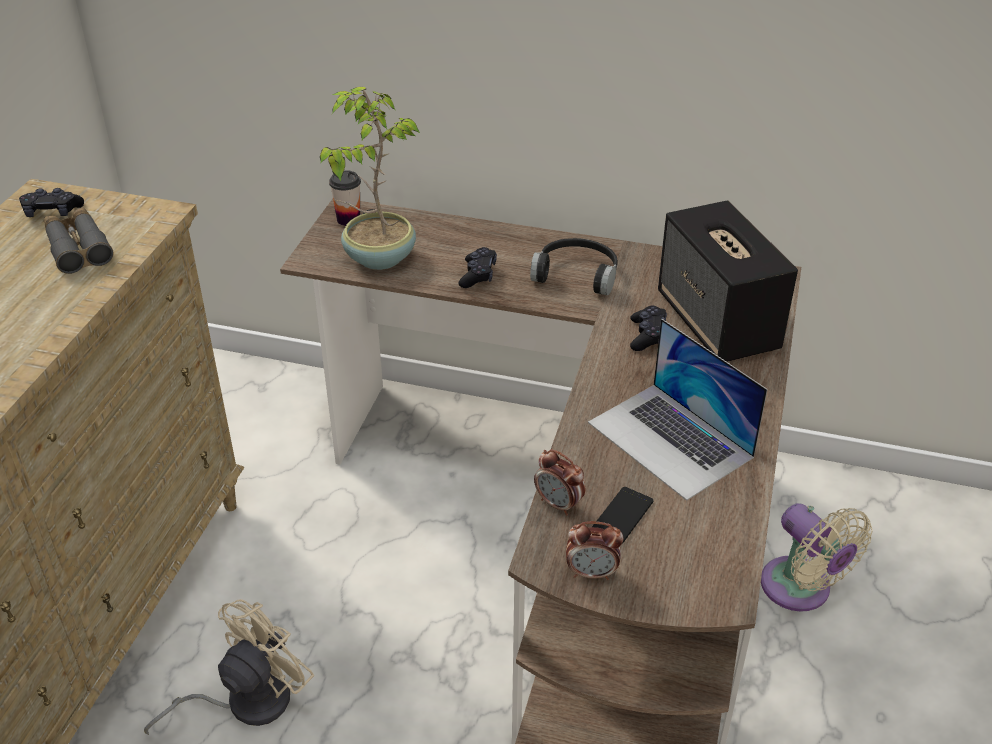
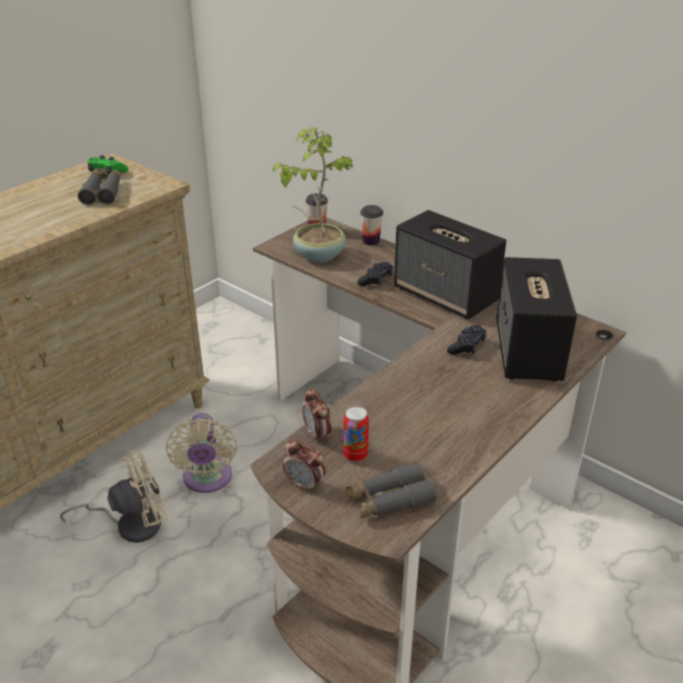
camera: 25 degrees right, 5 degrees down
black game controller [19,188,84,217] -> green game controller [87,155,128,174]
black headphones [530,238,618,295] -> speaker [394,210,507,319]
laptop [588,319,768,501] -> none
phone [592,487,653,544] -> can [344,406,369,462]
beige fan [761,503,873,612] -> beige fan moved to [166,413,237,493]
none -> grey binoculars [346,462,437,518]
none -> cup [361,205,383,246]

